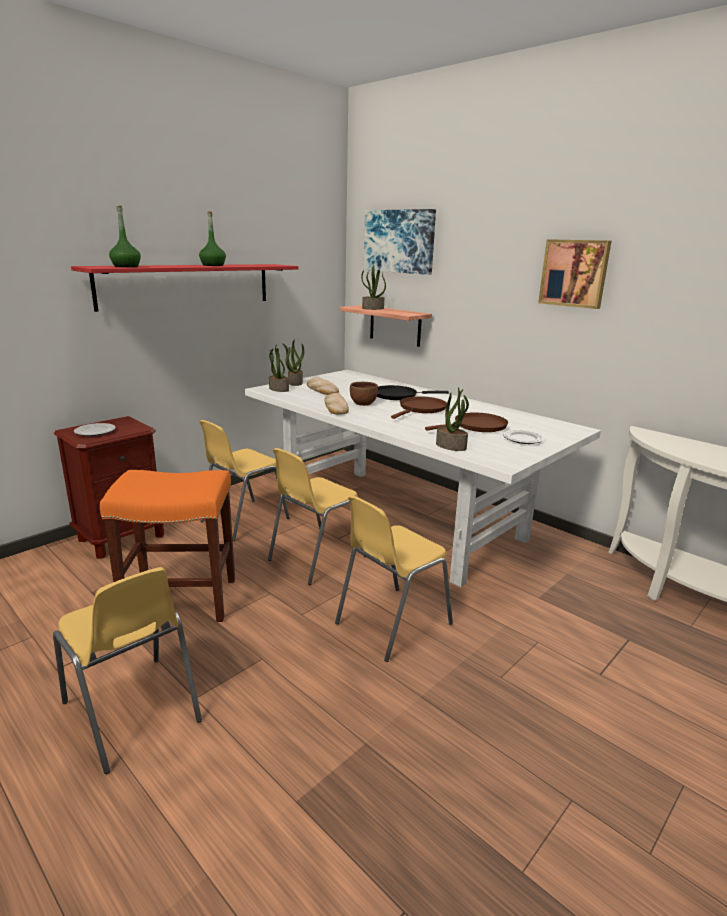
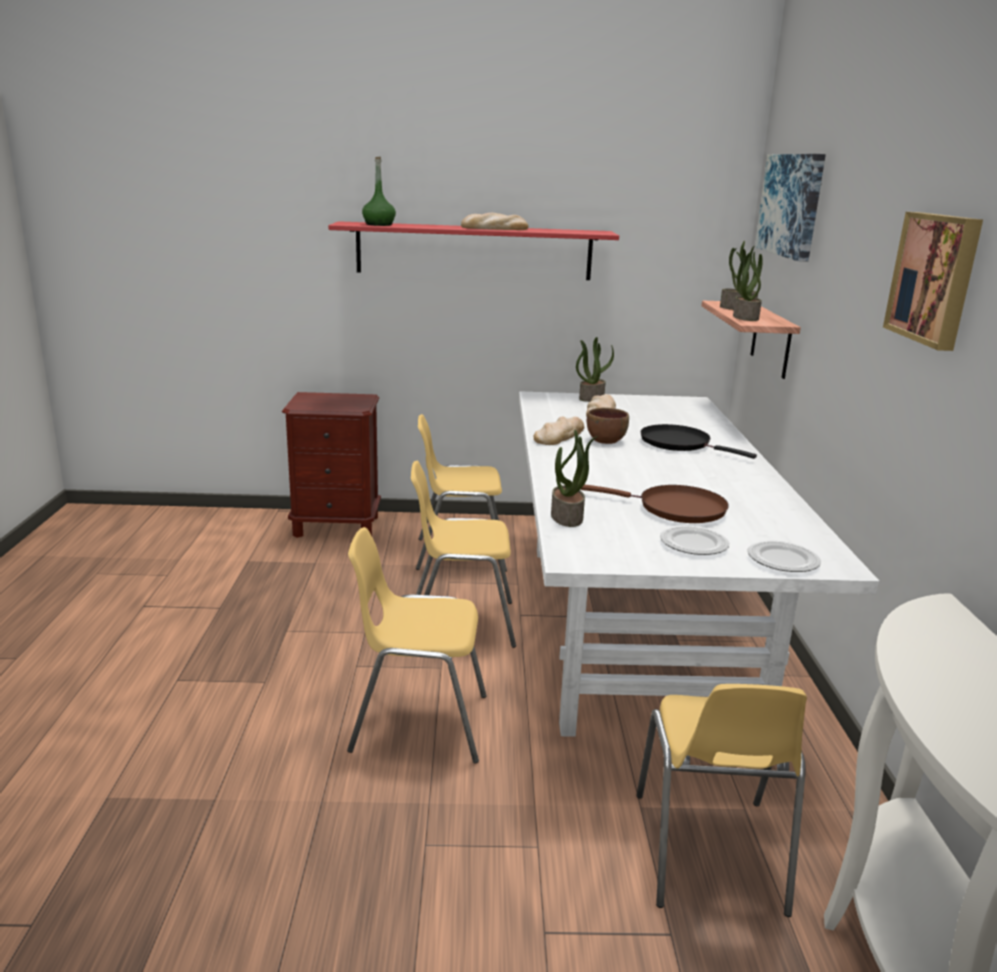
camera: 45 degrees right, 0 degrees up
yellow chair [53,567,202,774] -> yellow chair moved to [636,684,807,917]
plate [74,423,116,436] -> plate moved to [748,540,821,572]
orange stool [100,470,235,622] -> none
green bottle [199,211,226,266] -> bread [461,213,529,230]
potted plant [269,344,289,392] -> potted plant moved to [733,246,763,321]
brown frying pan [391,396,447,419] -> none

